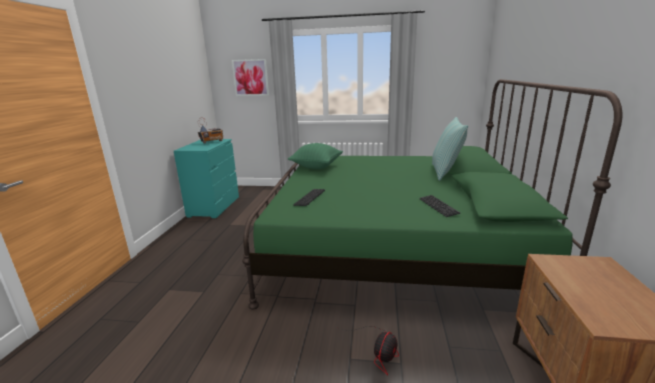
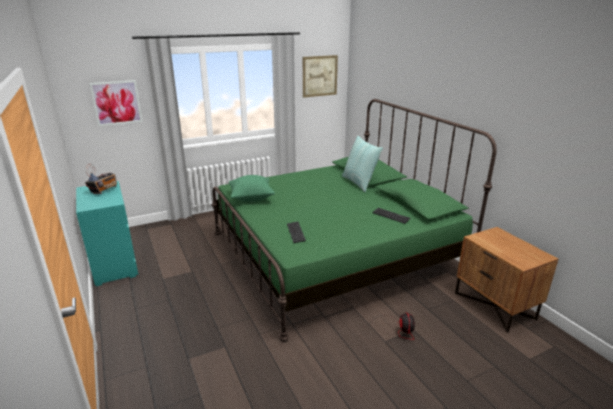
camera: 35 degrees left, 5 degrees up
none -> picture [303,55,338,98]

